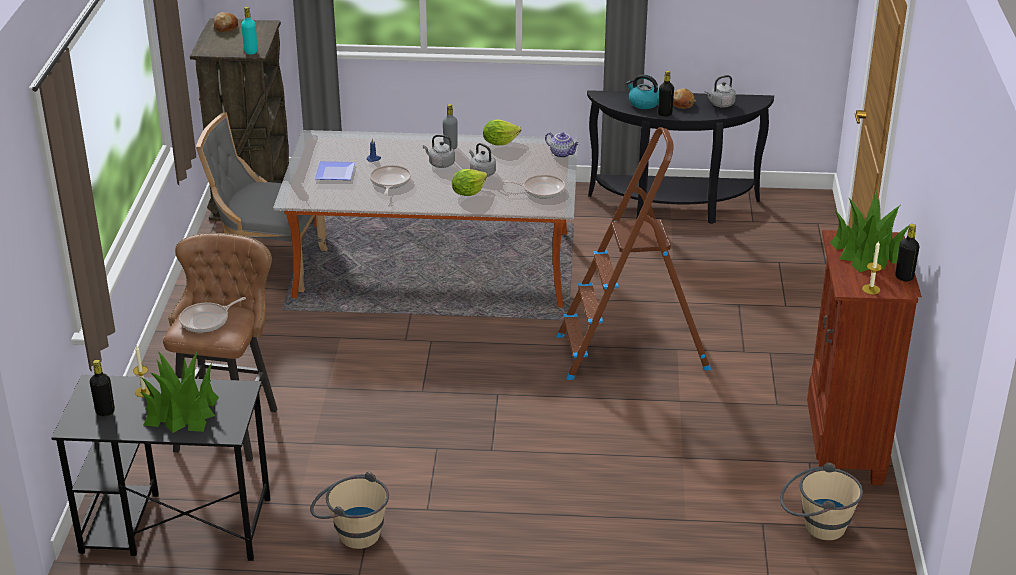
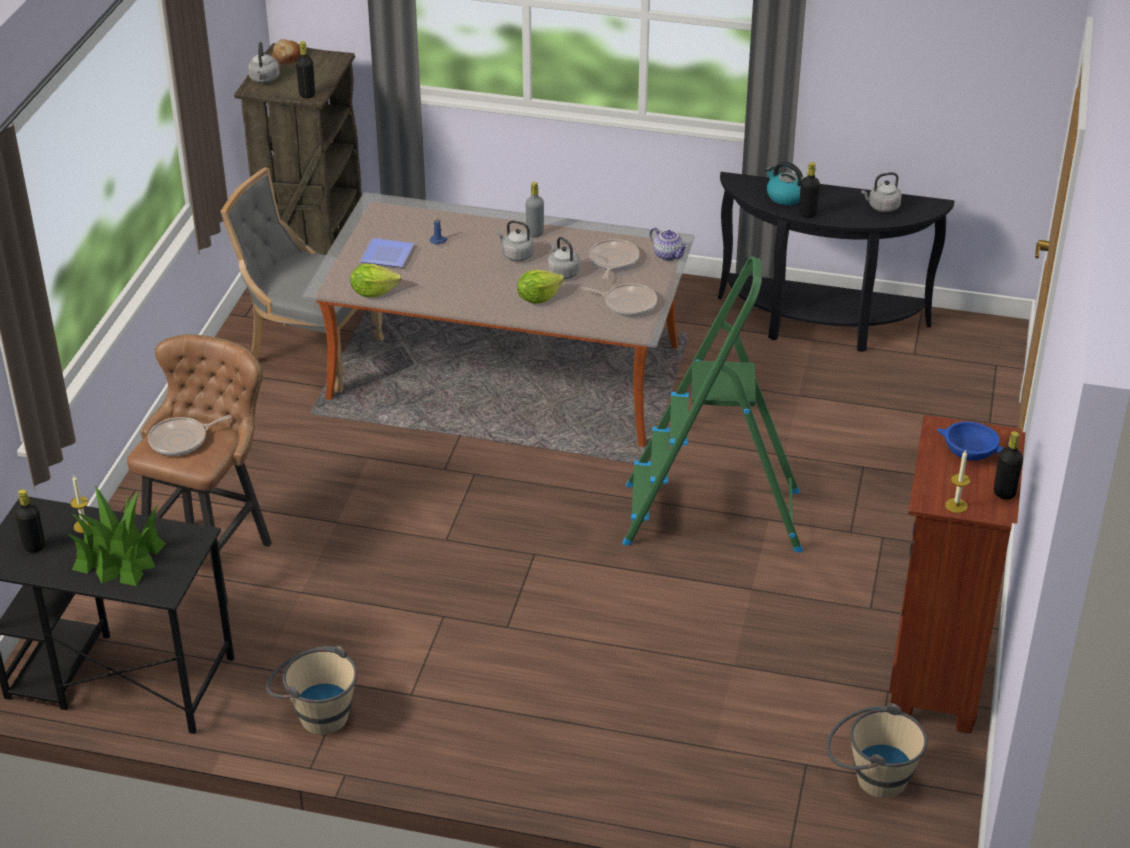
camera: 10 degrees right, 5 degrees up
turquoise bottle [241,7,258,55] -> black bottle [296,41,315,98]
frying pan [370,165,411,195] -> frying pan moved to [590,239,640,280]
lettuce [483,120,521,146] -> lettuce moved to [350,264,402,297]
brown step ladder [556,127,711,380] -> green step ladder [622,256,803,552]
bread [673,88,696,109] -> none
potted plant [830,190,909,272] -> blue bowl [937,422,1003,460]
none -> grey kettle [248,42,280,83]

